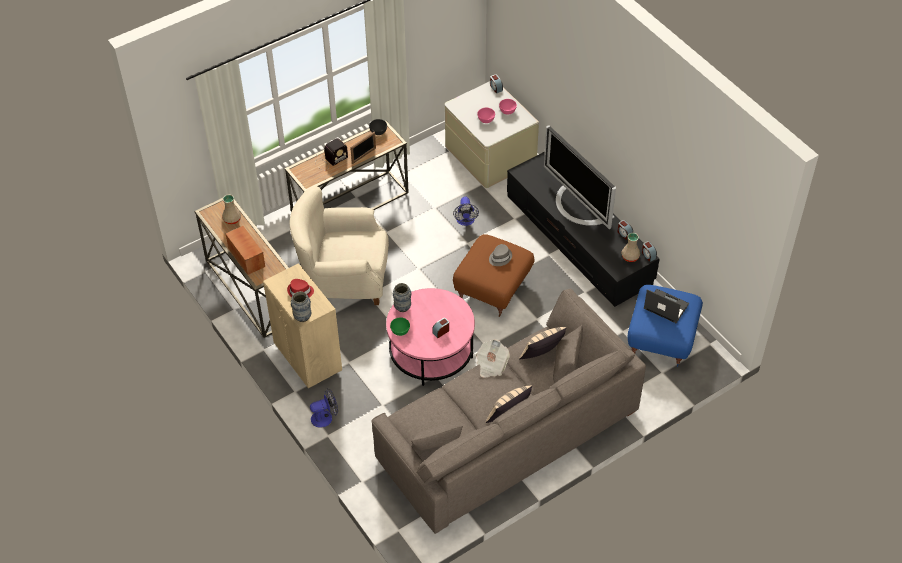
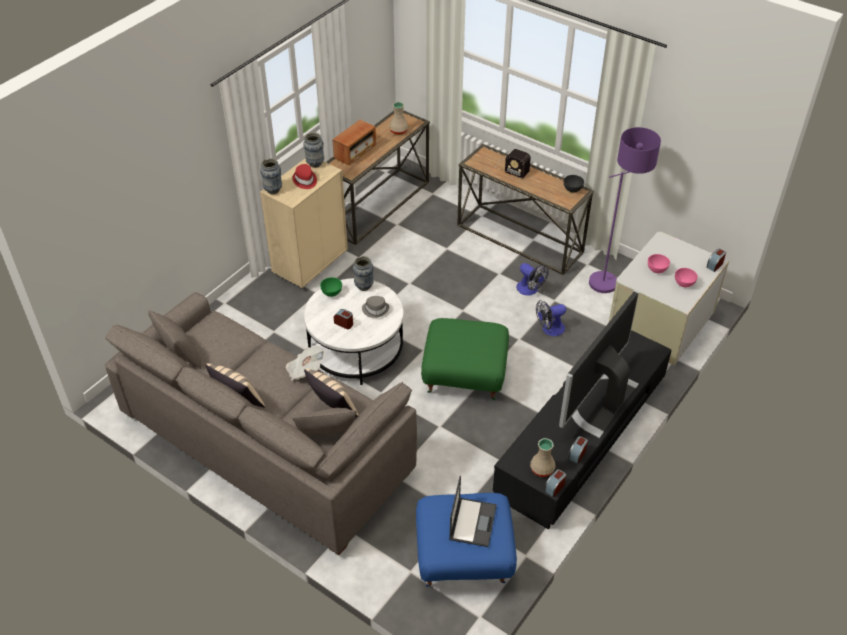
camera: 70 degrees right, 5 degrees down
beige armchair [289,186,389,305] -> none
fan [310,388,338,428] -> fan moved to [516,263,549,296]
picture frame [350,132,376,164] -> none
pink coffee table [386,288,475,386] -> white coffee table [304,278,404,385]
brown ottoman [453,234,535,317] -> green ottoman [421,318,509,400]
grey hat [489,244,512,266] -> grey hat moved to [362,296,389,318]
none -> vase [303,132,324,168]
none -> purple floor lamp [589,127,661,293]

